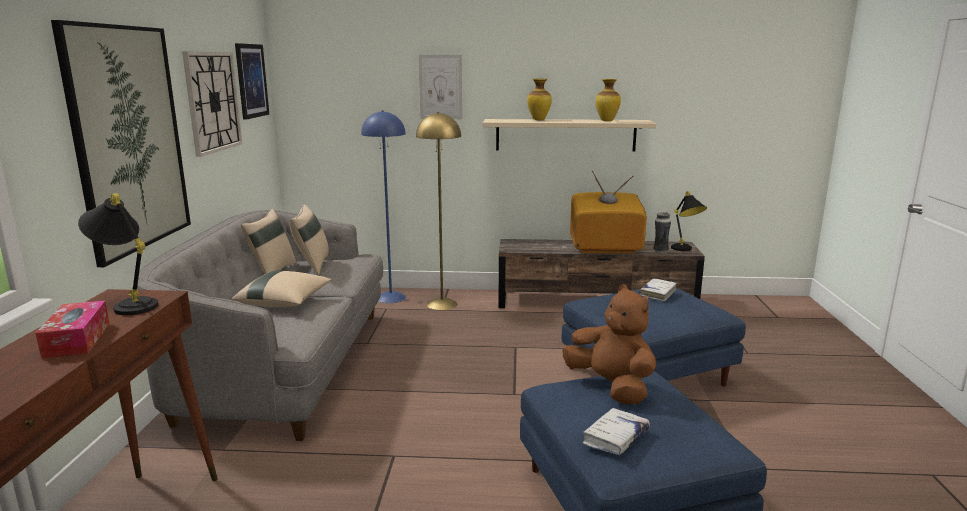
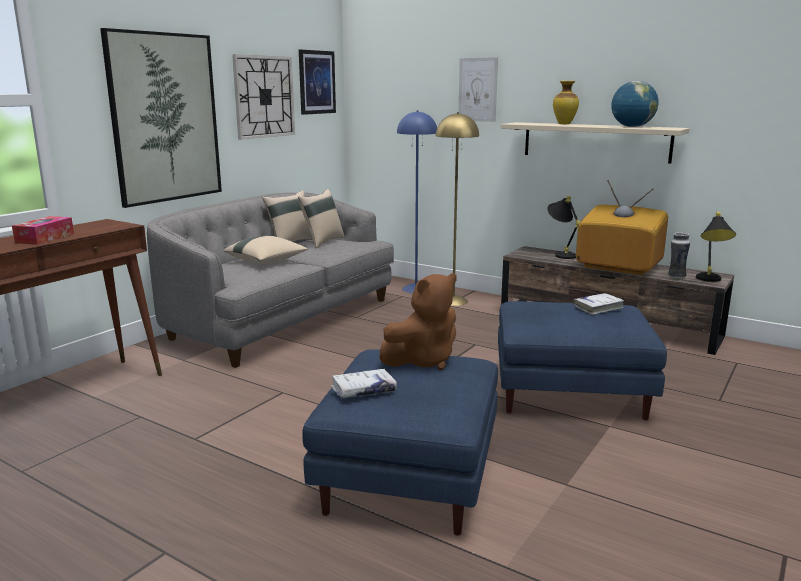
camera: 30 degrees right, 0 degrees up
black table lamp [78,193,158,315] -> black table lamp moved to [547,196,580,259]
brown plush toy [563,285,656,404] -> brown plush toy turned 60 degrees clockwise [379,273,457,370]
vase [596,79,621,121] -> globe [611,81,659,127]

